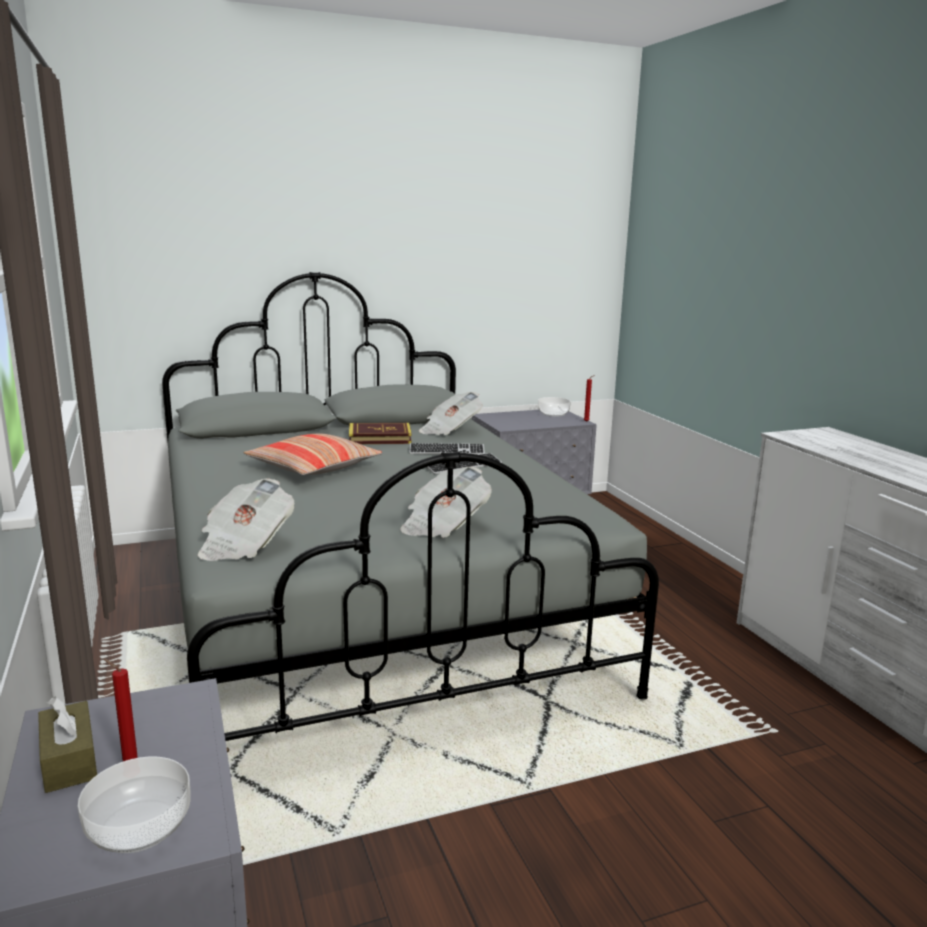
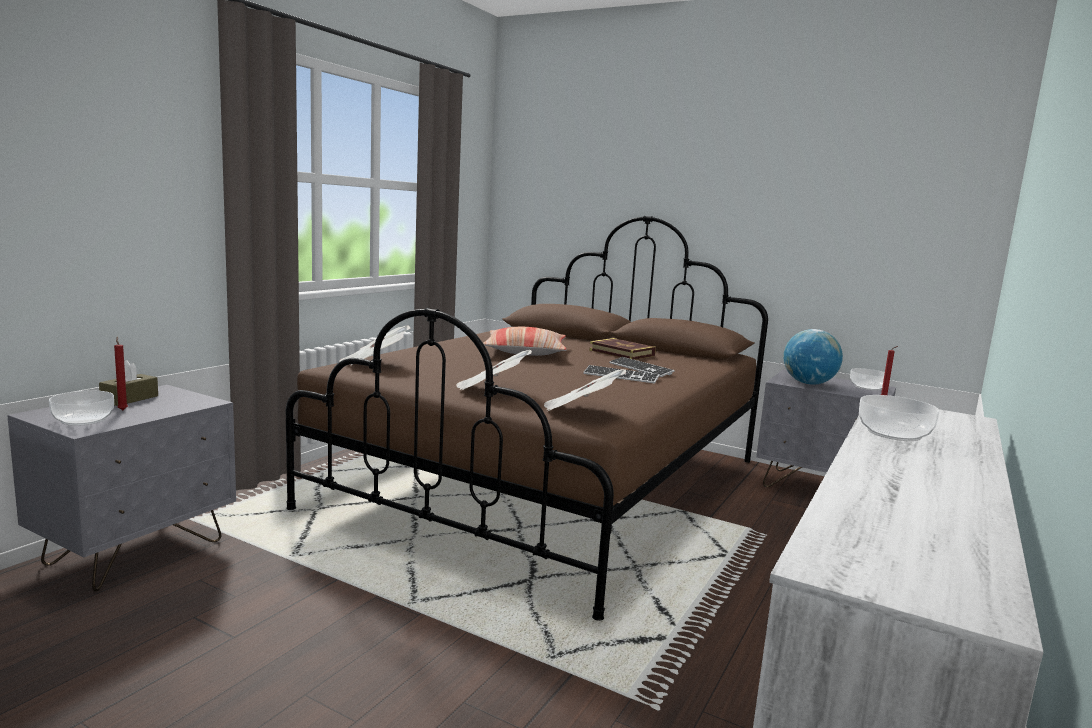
camera: 50 degrees right, 5 degrees down
grey bed [162,272,659,741] -> brown bed [286,216,768,621]
newspaper [419,392,483,435] -> newspaper moved to [544,369,626,411]
none -> globe [783,329,843,385]
none -> bowl [859,395,939,441]

